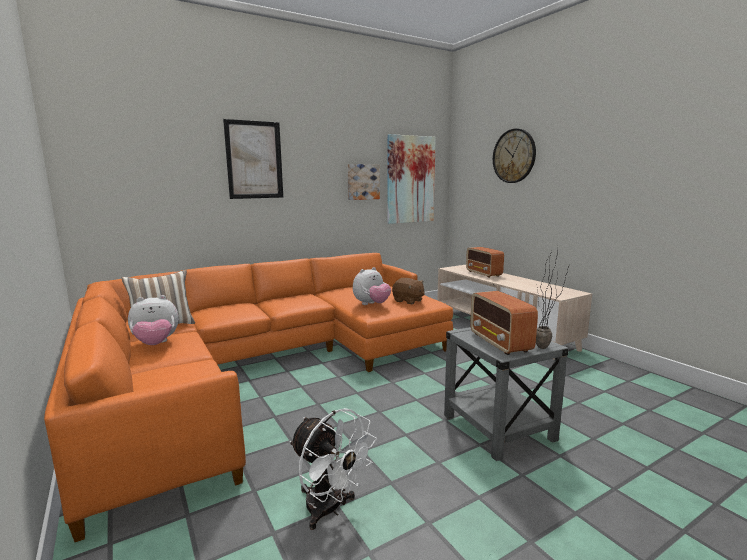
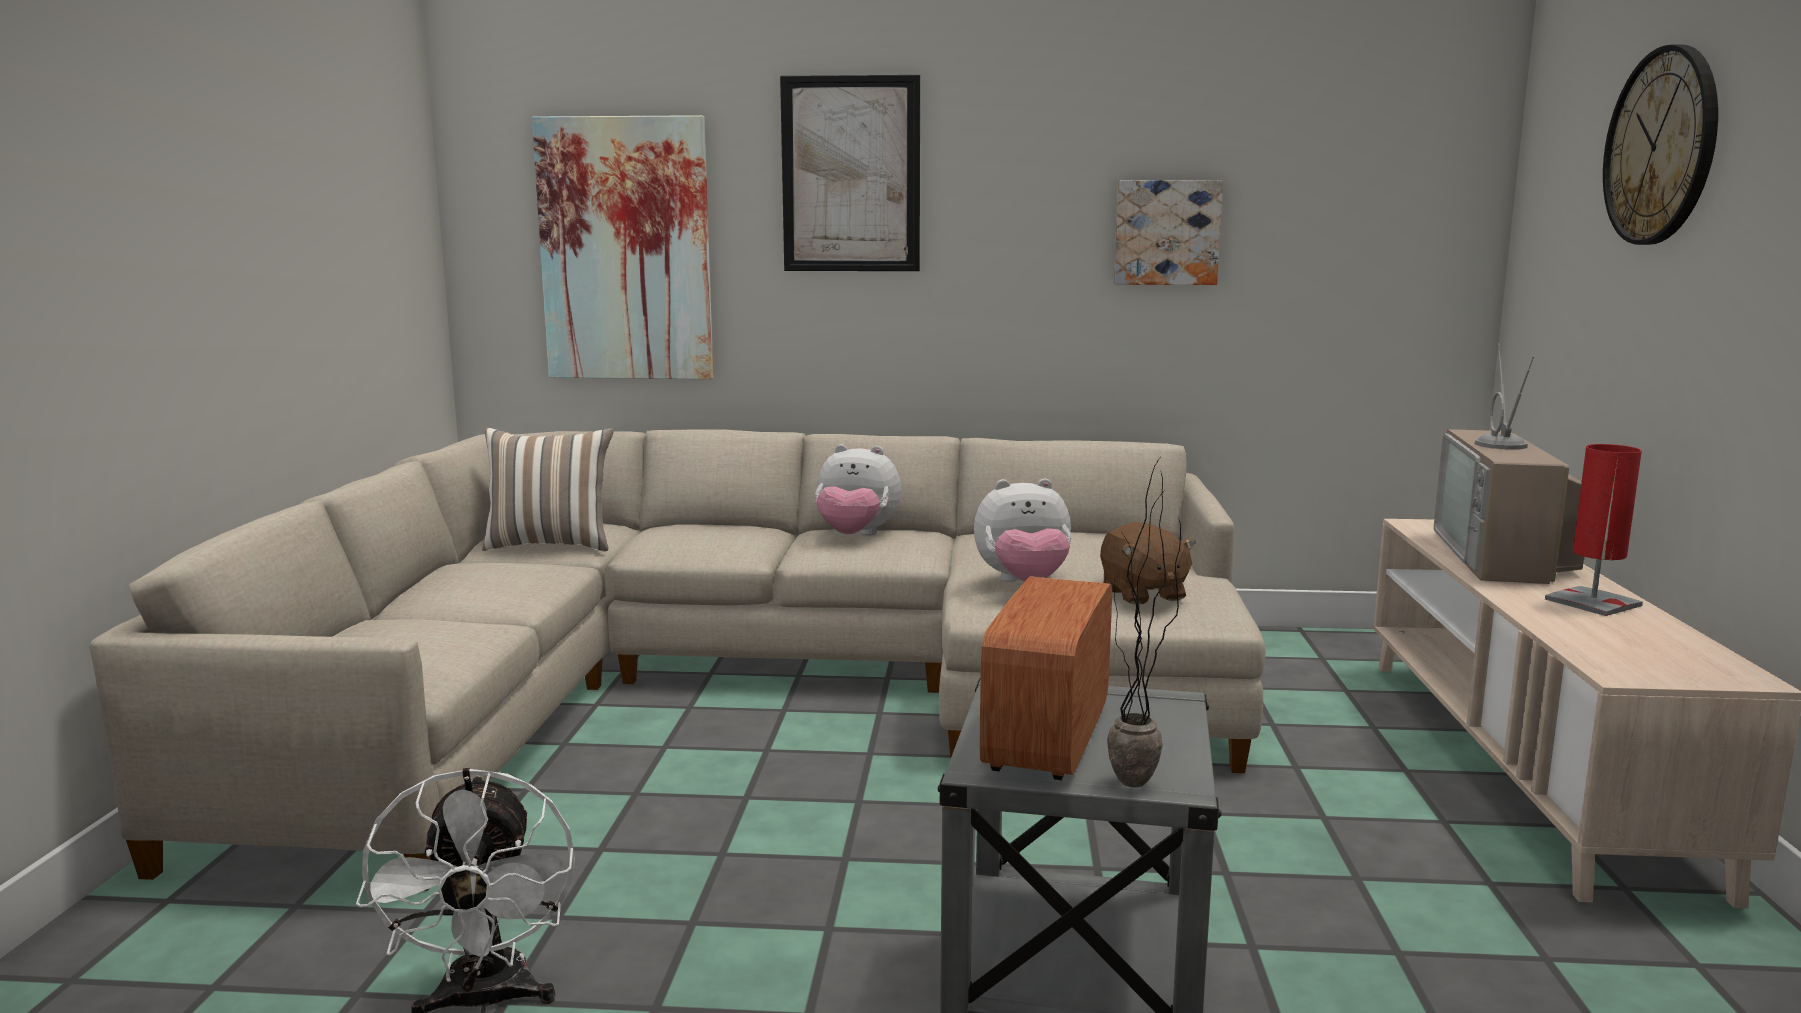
camera: 35 degrees right, 0 degrees up
orange sofa [44,253,453,542] -> beige sofa [89,430,1266,891]
plush toy [128,295,179,345] -> plush toy moved to [815,444,901,535]
picture [388,134,436,224] -> picture moved to [532,115,713,379]
radio [466,247,504,278] -> television [1434,343,1584,584]
none -> red table lamp [1545,444,1643,616]

